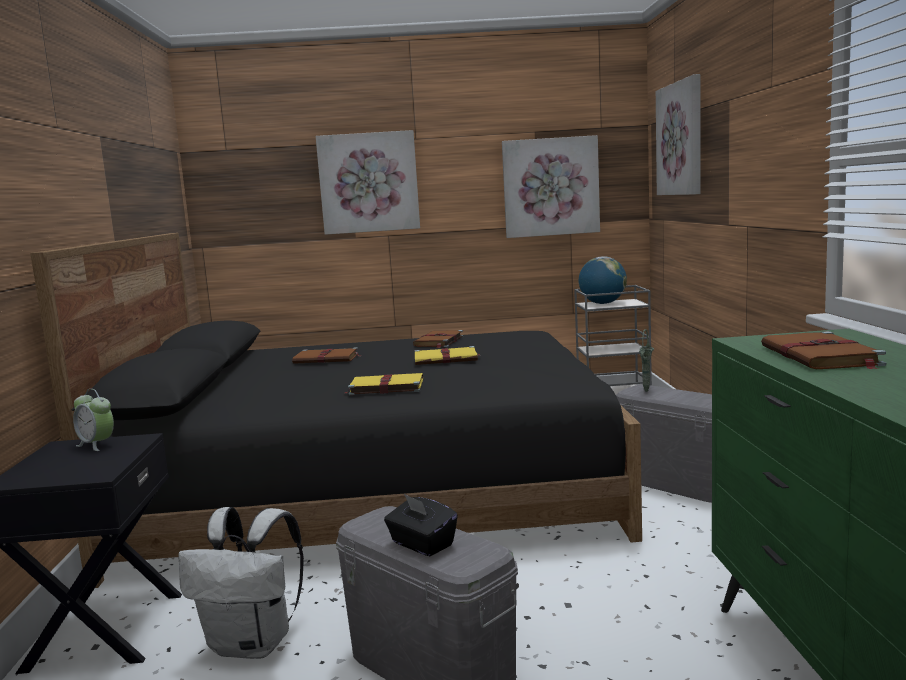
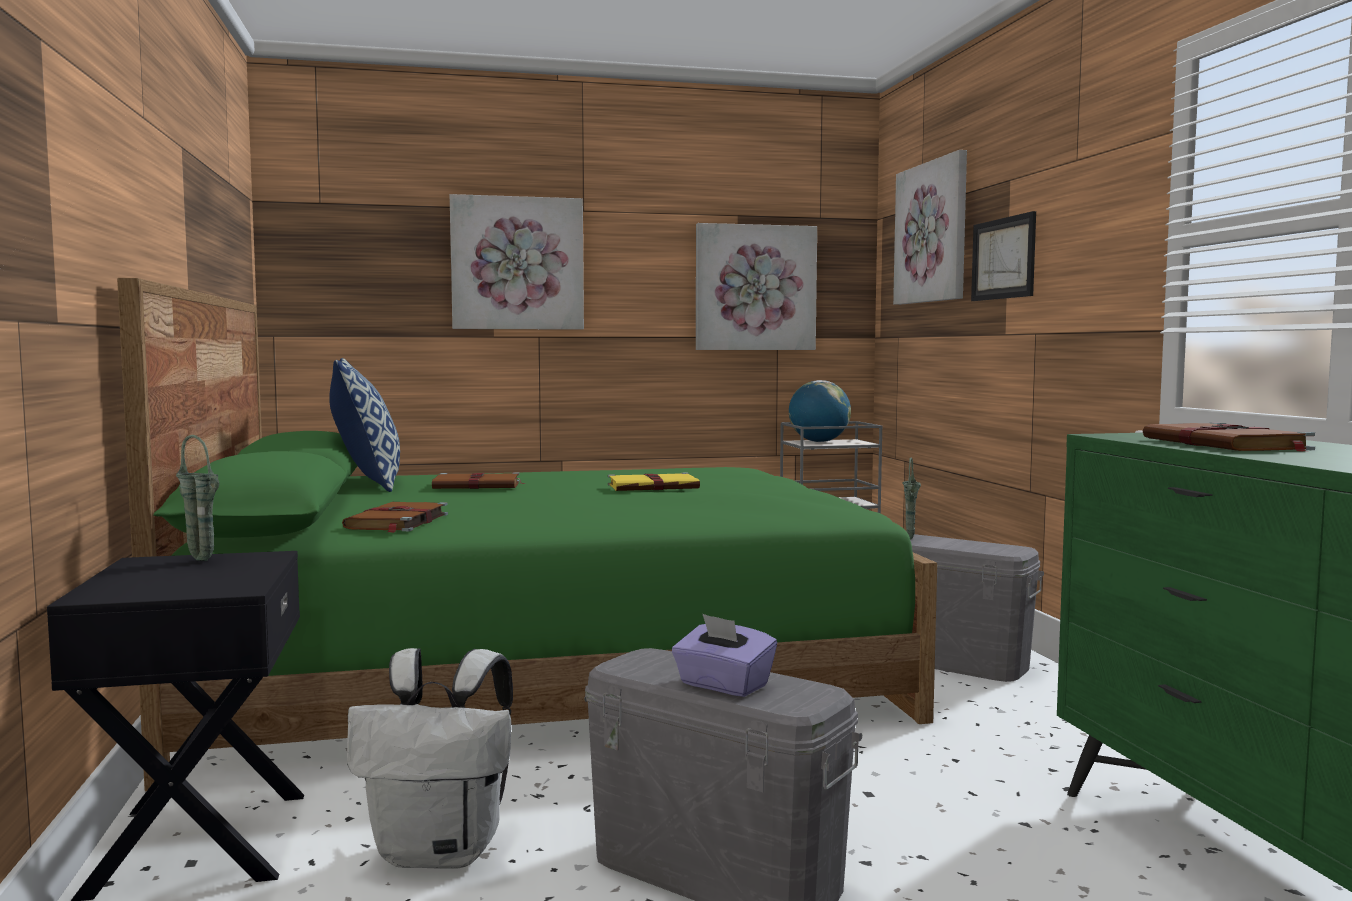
camera: 10 degrees left, 5 degrees down
black bed [30,233,642,588] -> green bed [117,278,937,792]
alarm clock [73,389,114,451] -> green vase [176,435,220,561]
yellow book [345,373,423,395] -> none
black tissue box [384,494,458,556] -> purple tissue box [672,613,777,697]
brown book [413,330,464,348] -> brown book moved to [342,502,448,533]
none -> pillow [329,358,400,492]
none -> picture [971,211,1036,301]

